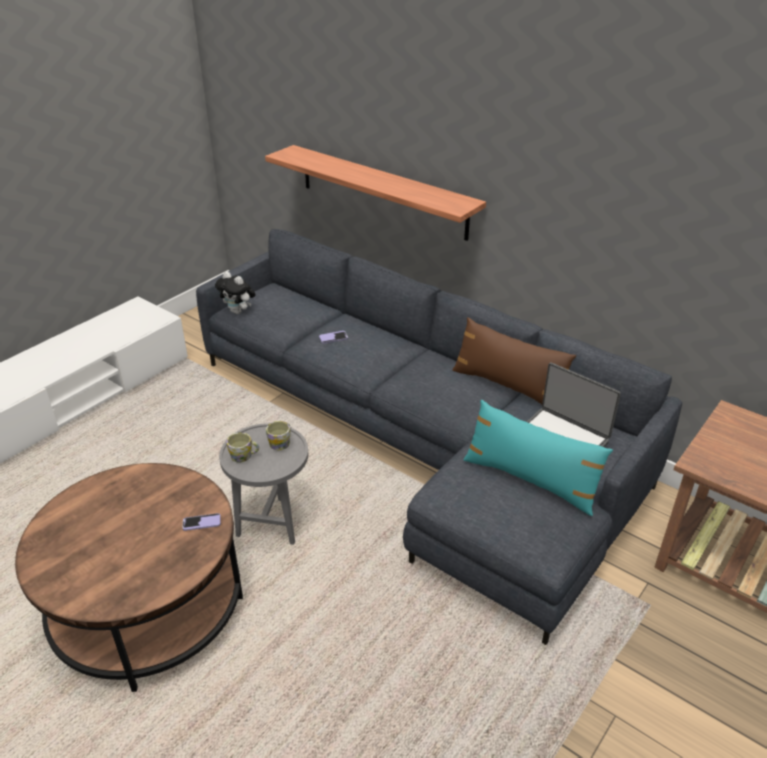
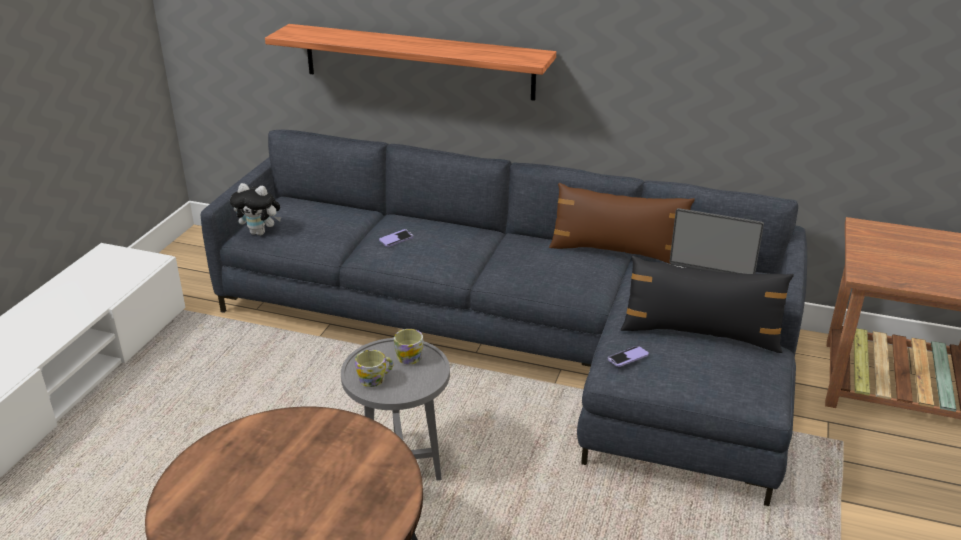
camera: 20 degrees left, 5 degrees down
phone [182,513,221,531] -> phone moved to [608,346,649,367]
turquoise pillow [463,400,613,516] -> black pillow [621,256,794,353]

